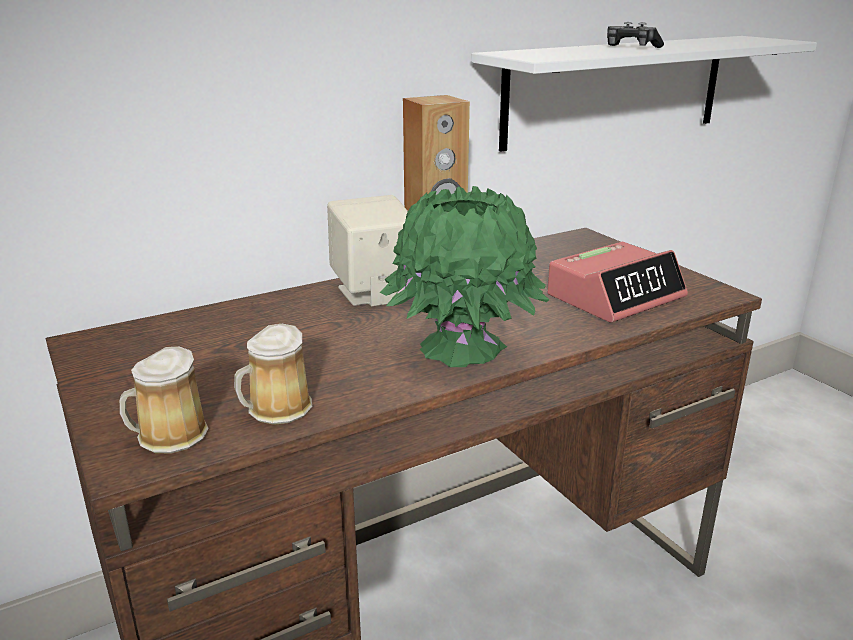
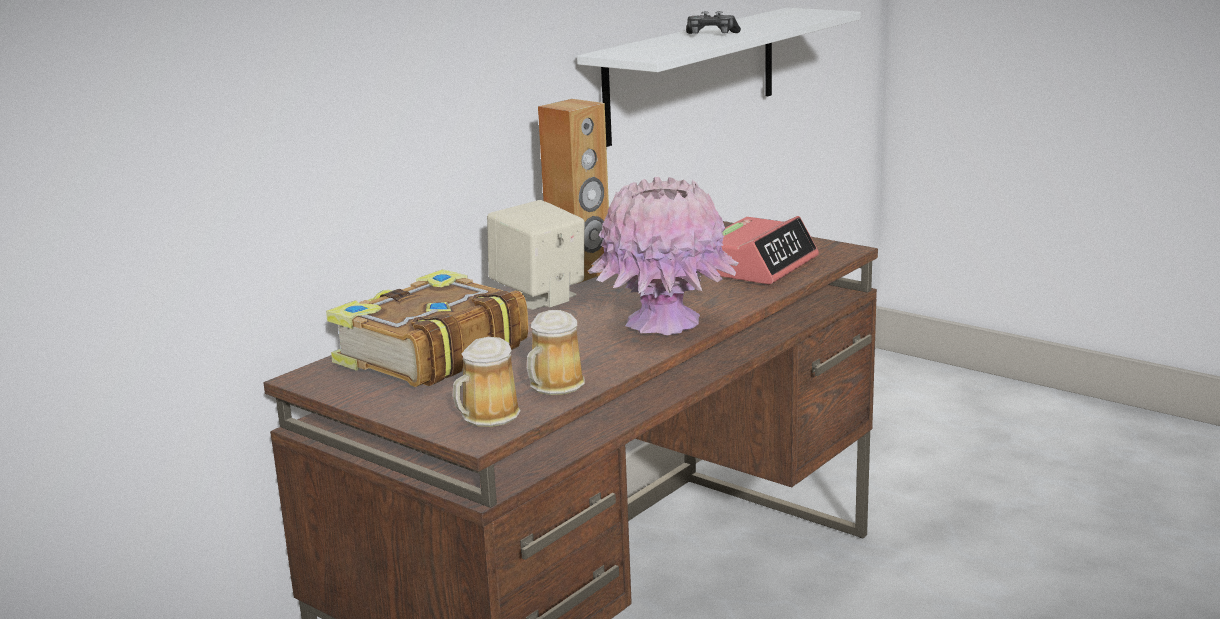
camera: 20 degrees left, 5 degrees down
green vase [380,186,549,367] -> pink vase [588,177,739,335]
none -> book [326,269,528,387]

